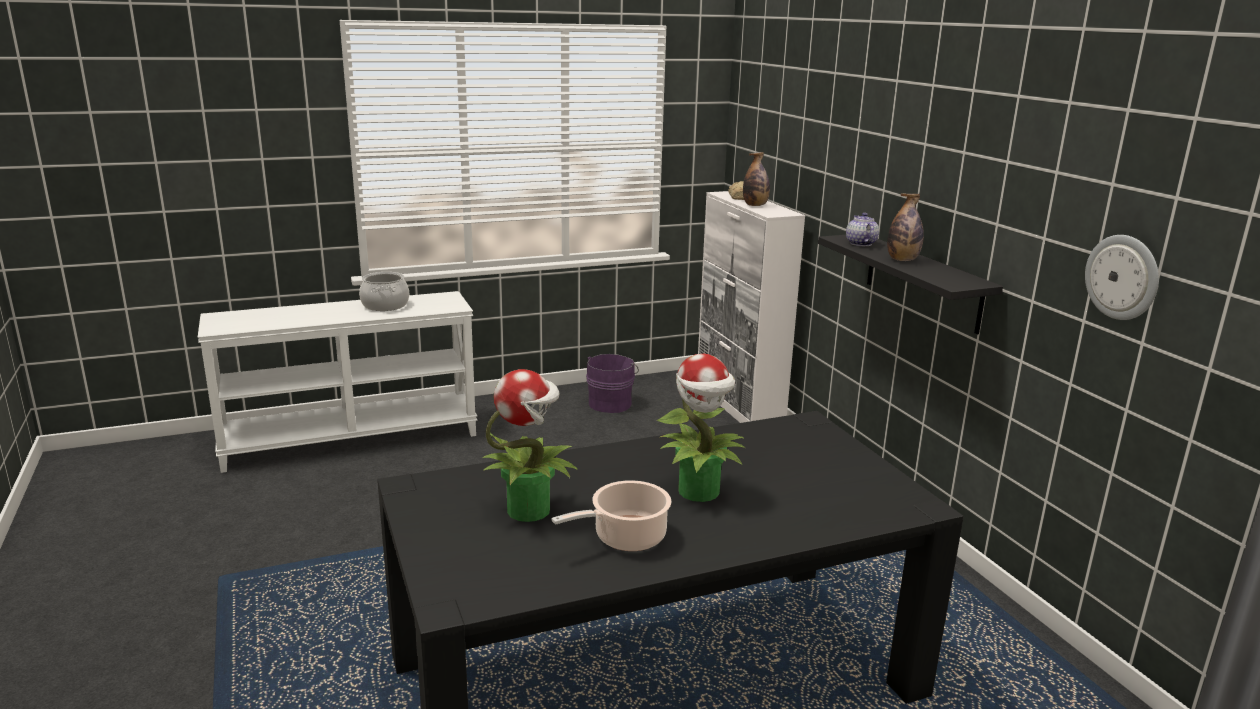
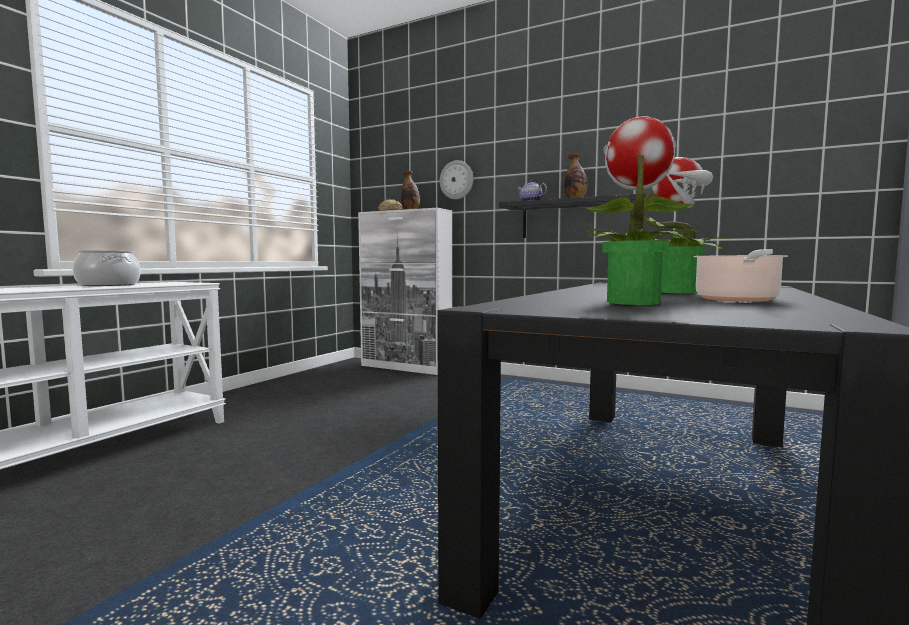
camera: 40 degrees left, 15 degrees down
purple bucket [586,354,639,413] -> none
wall clock [1085,235,1159,320] -> wall clock moved to [440,160,473,199]

